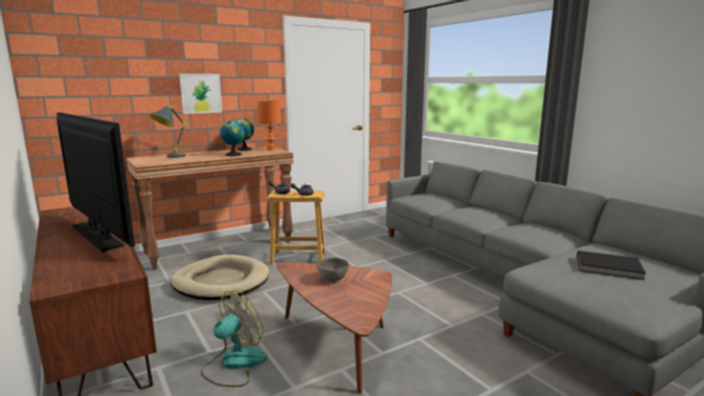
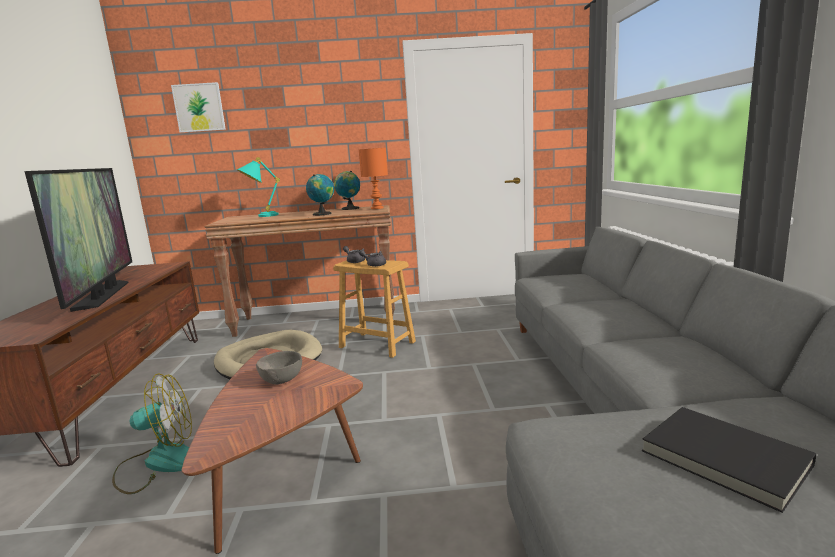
camera: 30 degrees right, 0 degrees up
grey table lamp [150,104,186,158] -> turquoise table lamp [237,157,280,217]
picture [179,74,222,114] -> picture moved to [171,82,226,133]

